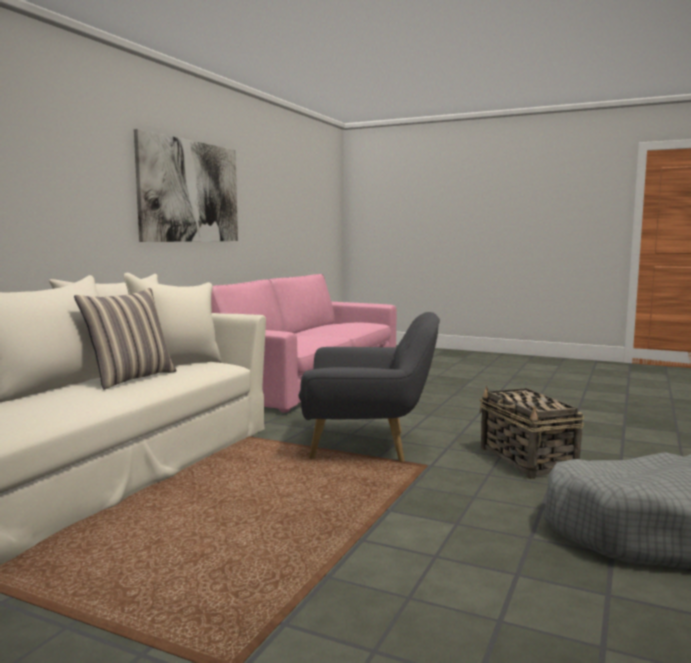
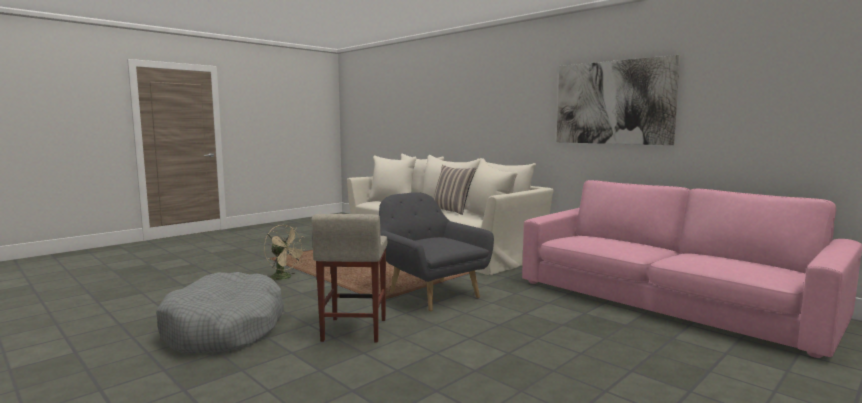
camera: 110 degrees right, 0 degrees up
grey armchair [299,312,440,462] -> grey armchair turned 120 degrees clockwise [379,192,494,311]
basket [479,385,584,479] -> beige stool [312,214,387,343]
none -> beige fan [264,225,306,280]

